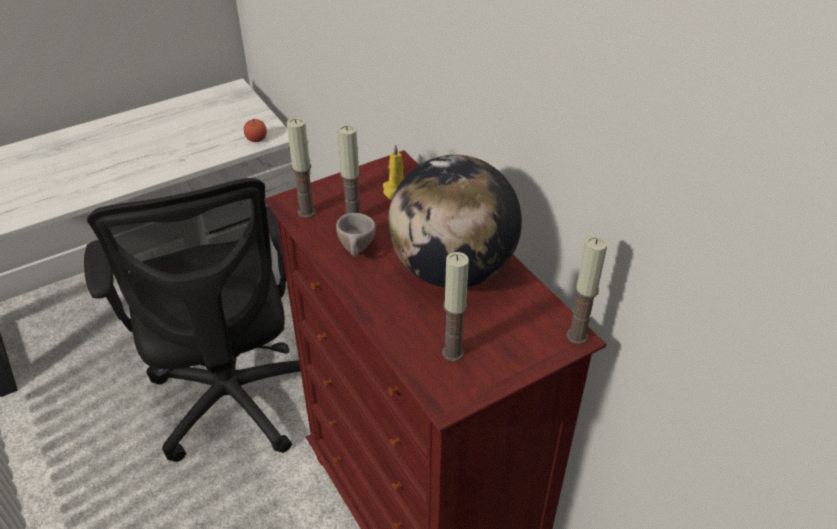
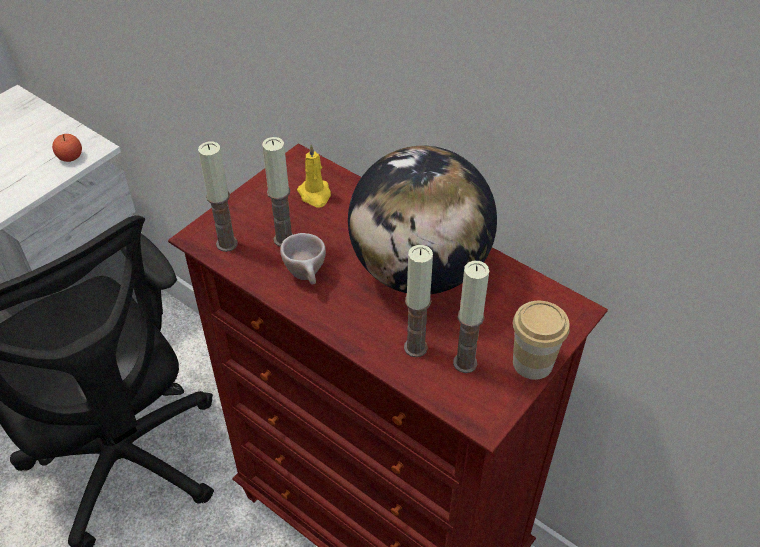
camera: 20 degrees left, 5 degrees up
candle [567,236,607,344] -> candle moved to [404,245,433,357]
none -> cup [513,301,570,380]

